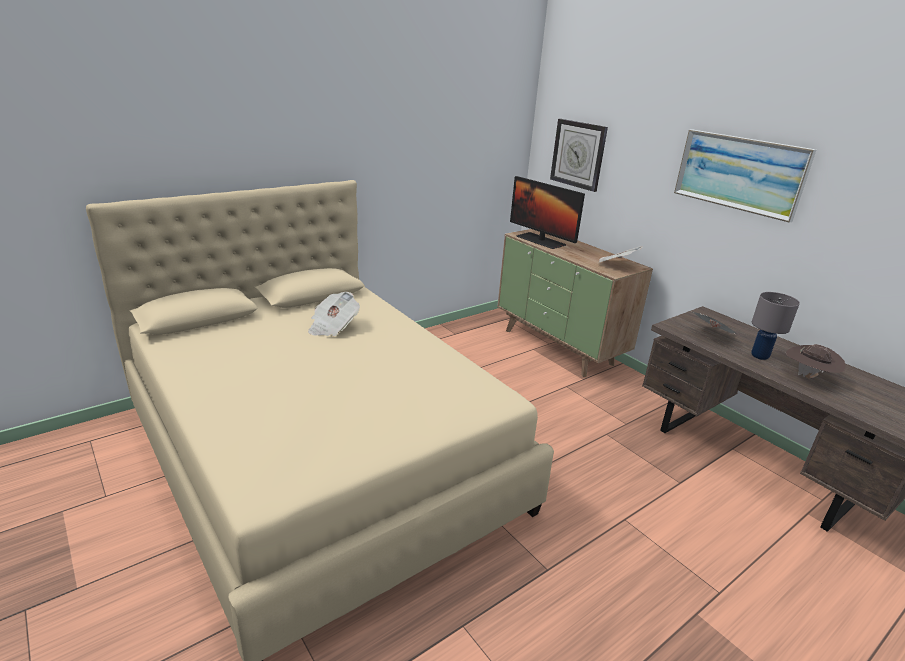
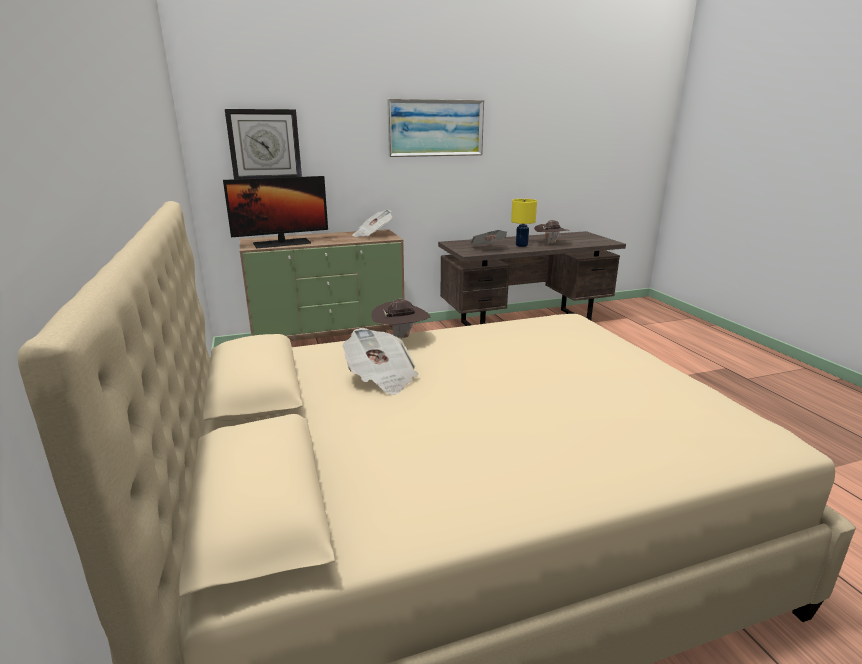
camera: 70 degrees left, 5 degrees down
grey table lamp [751,292,800,360] -> yellow table lamp [511,199,537,247]
none -> brown hat [371,299,430,339]

